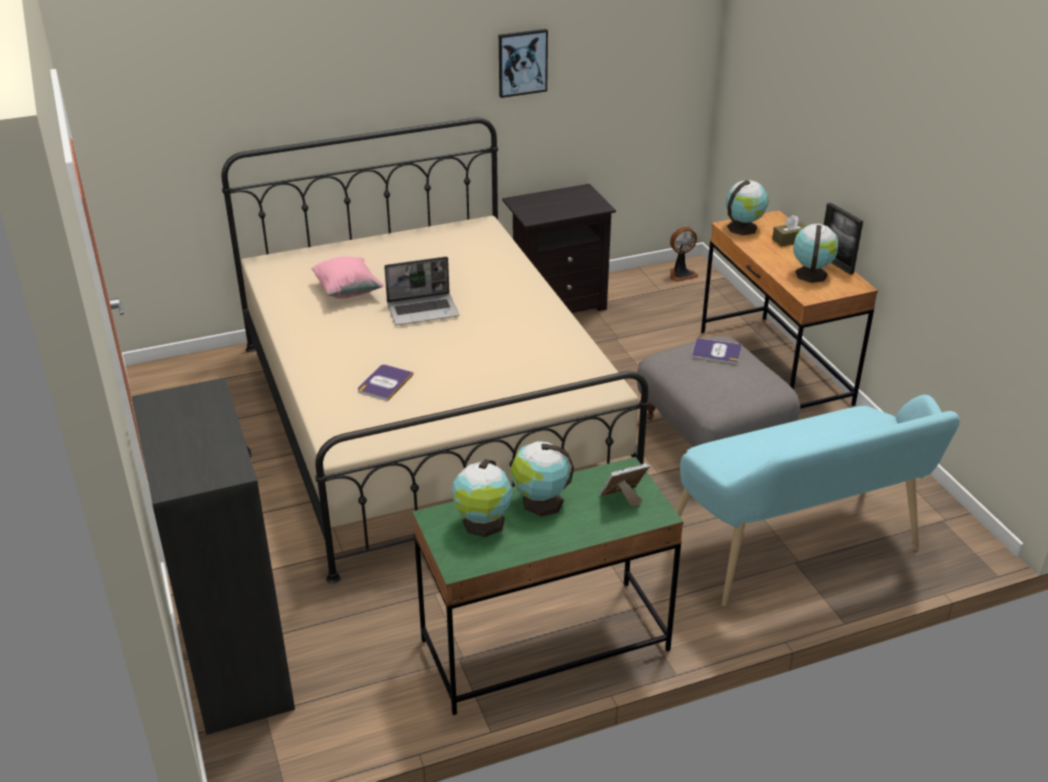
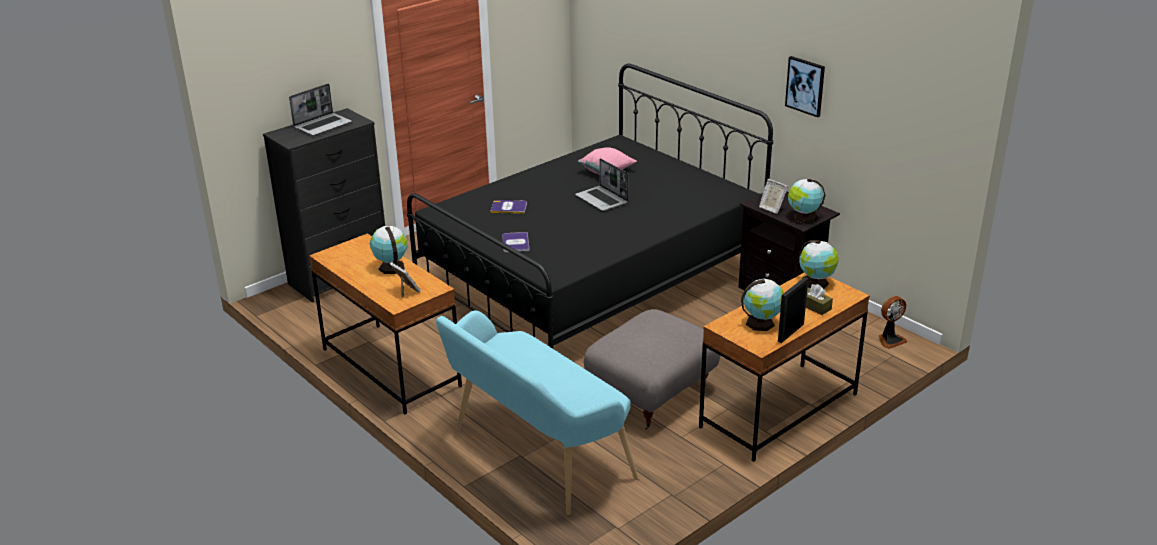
camera: 70 degrees right, 5 degrees down
beige bed [221,118,649,584] -> black bed [407,64,773,349]
green desk [412,457,684,715] -> brown desk [309,234,462,414]
globe [452,459,513,538] -> globe moved to [788,179,825,224]
fan [670,227,698,282] -> fan turned 75 degrees counterclockwise [878,296,907,349]
book [692,338,742,364] -> book moved to [502,232,530,252]
none -> laptop [289,84,352,136]
none -> picture frame [759,179,788,214]

